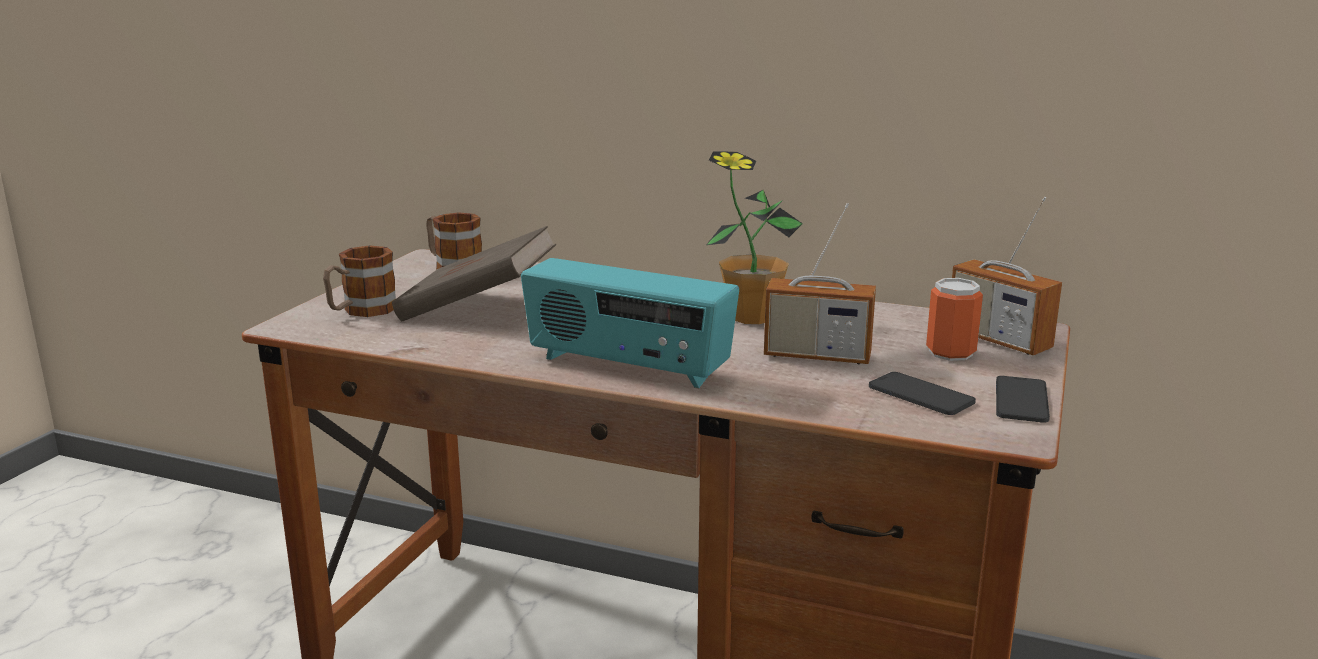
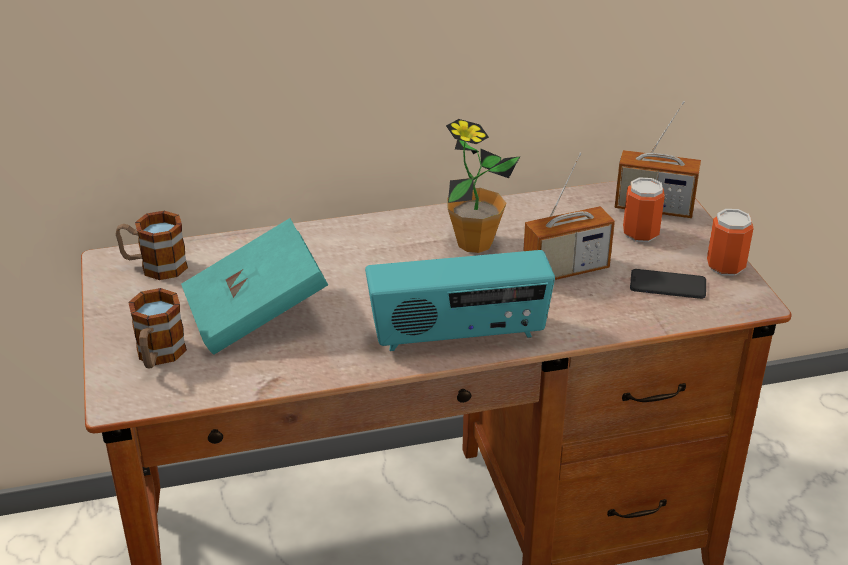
camera: 35 degrees left, 15 degrees up
brown book [392,226,556,321] -> turquoise book [181,218,328,355]
phone [996,376,1050,423] -> can [707,209,754,276]

